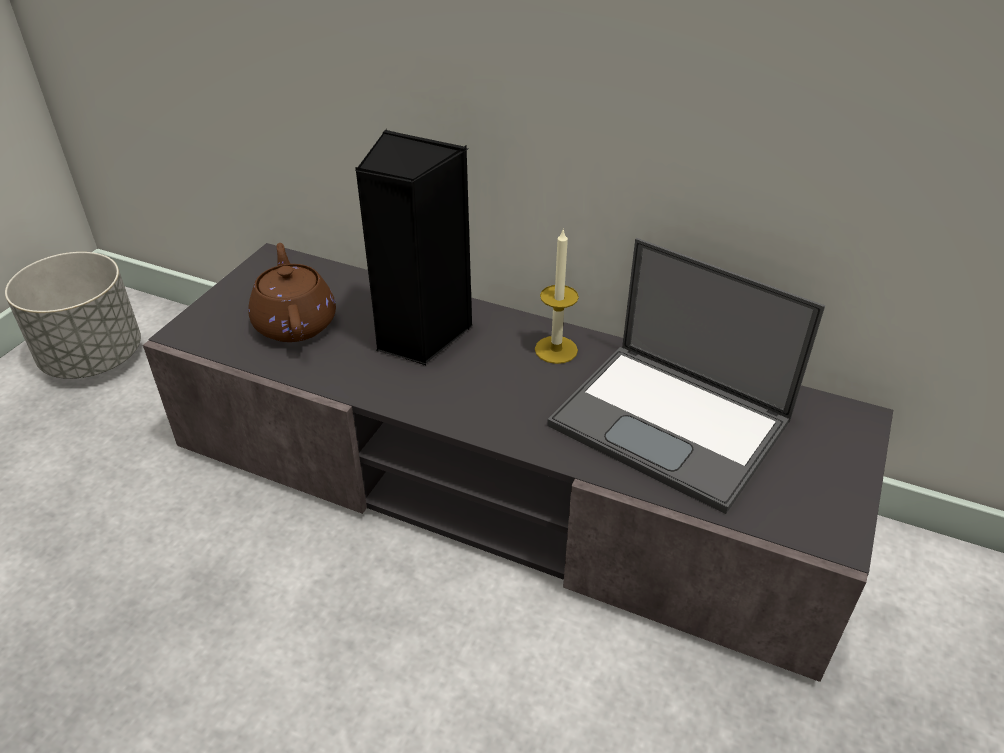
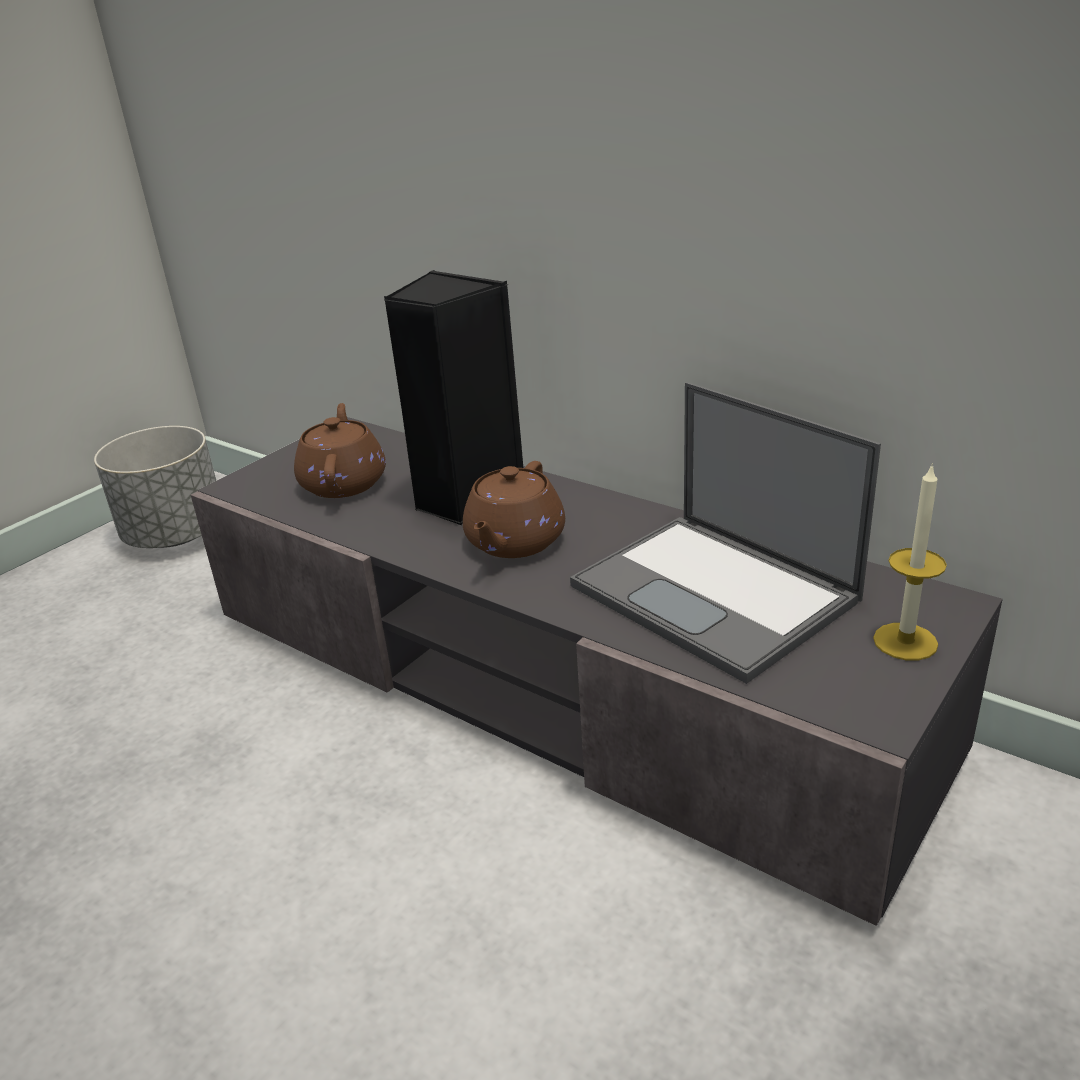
camera: 15 degrees right, 10 degrees down
candle [535,228,579,364] -> candle moved to [873,463,947,661]
none -> brown teapot [463,461,565,558]

